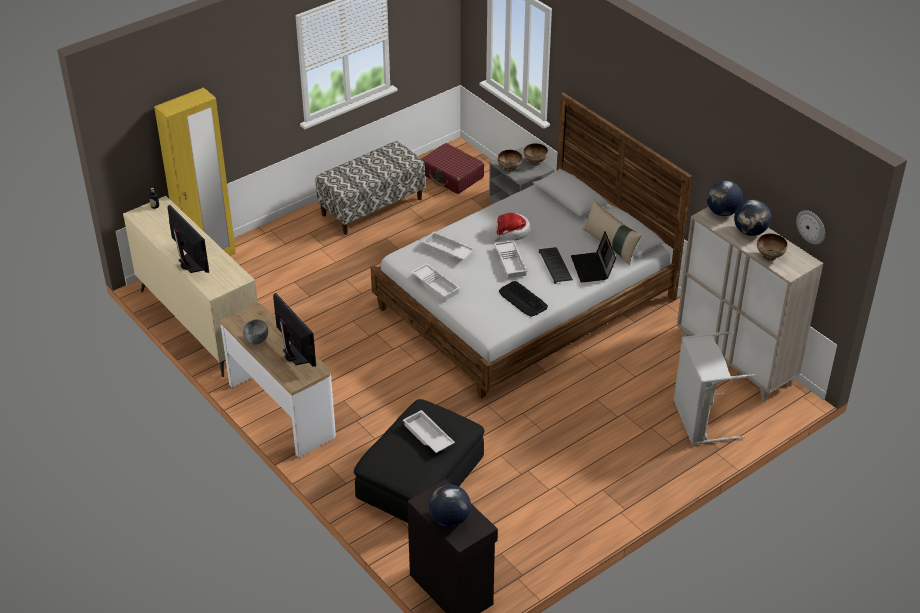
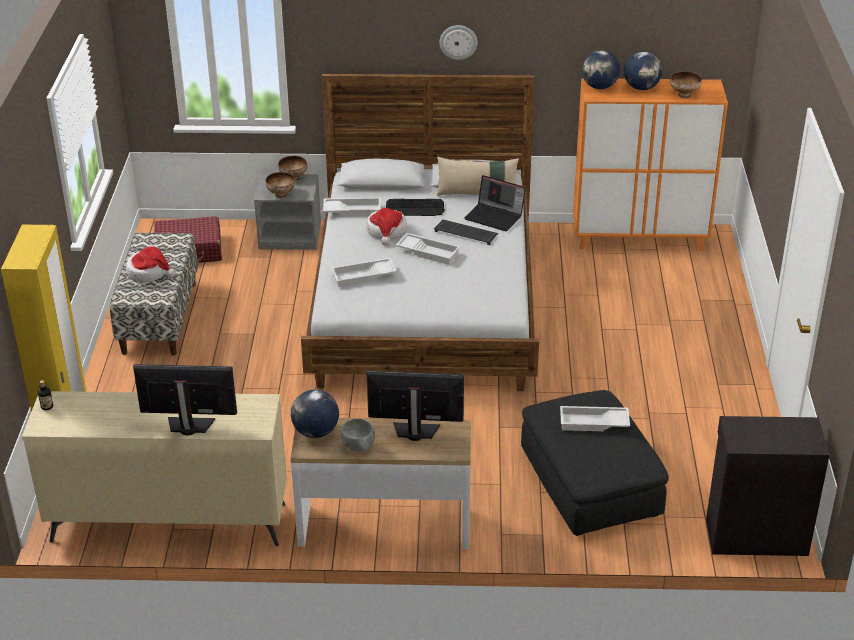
camera: 50 degrees left, 5 degrees down
white tray [411,263,460,301] -> white tray moved to [323,198,381,217]
globe [429,485,471,527] -> globe moved to [291,390,339,438]
keyboard [499,281,548,317] -> keyboard moved to [386,199,445,216]
grey laundry basket [674,331,755,445] -> none
beige cabinet [677,207,823,402] -> orange cabinet [573,78,728,251]
wall clock [796,210,825,244] -> wall clock moved to [439,25,477,60]
none -> hat [126,247,176,282]

